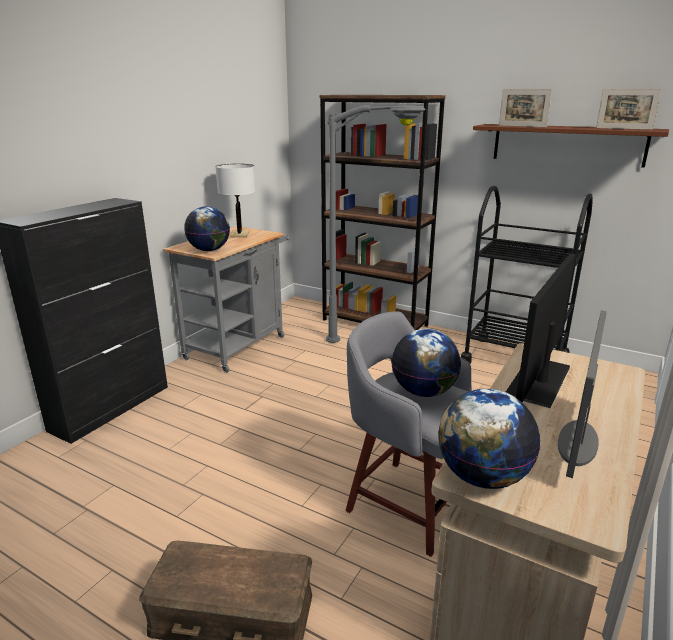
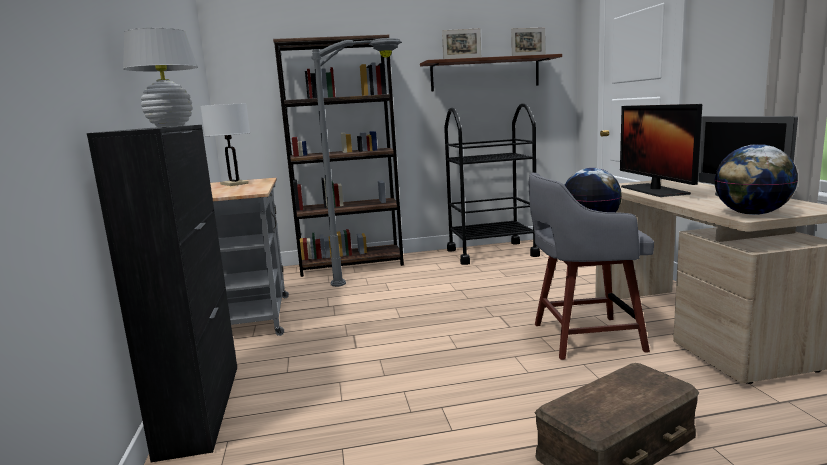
camera: 40 degrees left, 10 degrees down
globe [184,206,230,251] -> none
none -> white table lamp [123,28,198,127]

